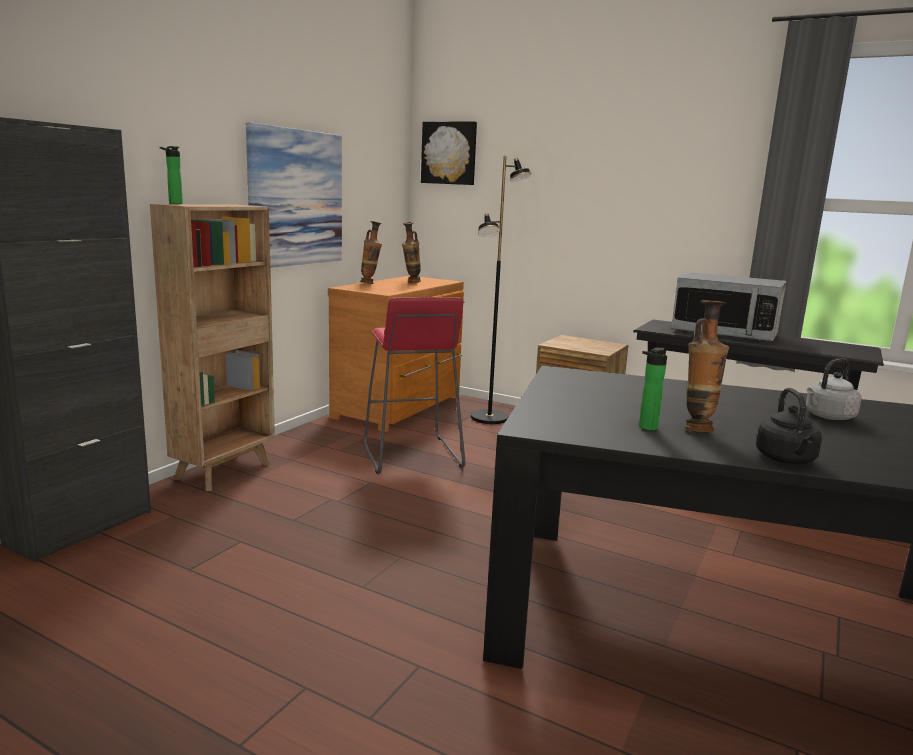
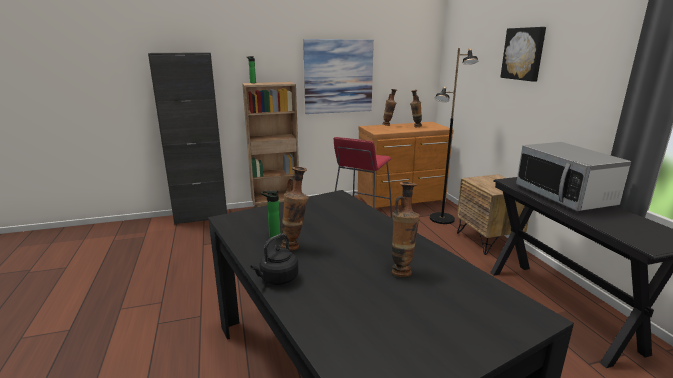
camera: 45 degrees right, 5 degrees up
picture [421,121,477,185] -> picture moved to [500,27,546,82]
grey kettle [806,358,862,420] -> vase [392,182,420,277]

